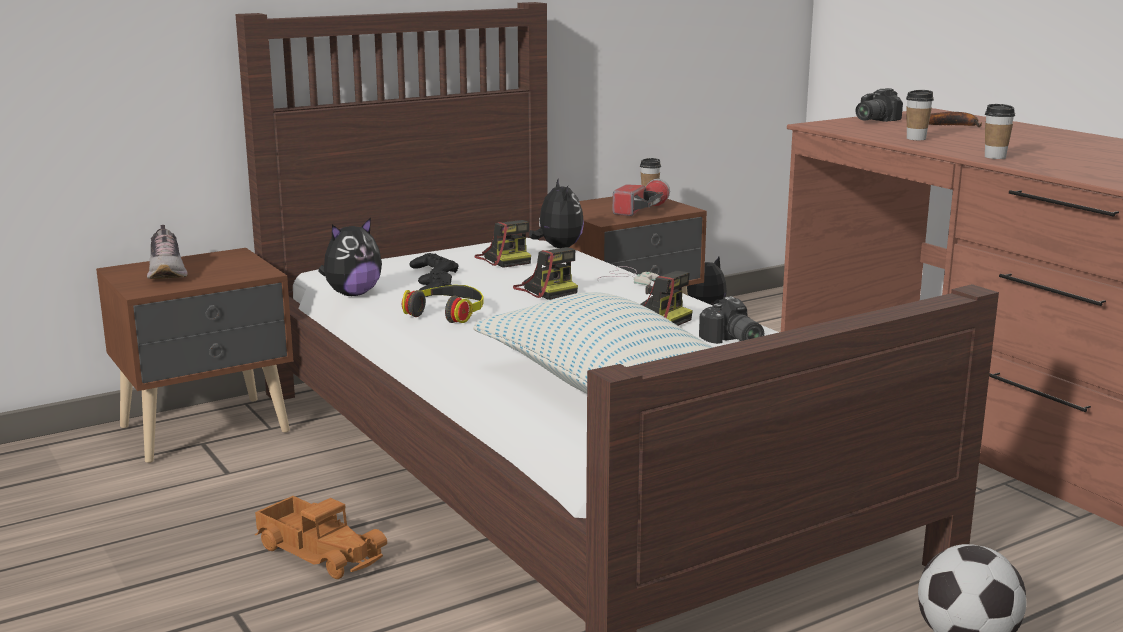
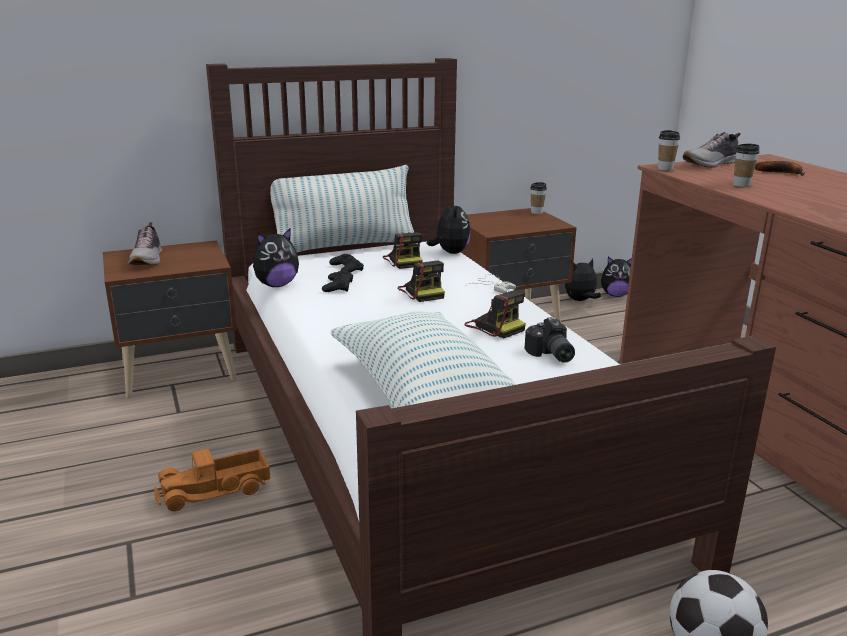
camera: 10 degrees right, 5 degrees up
toy truck [255,496,387,579] -> toy truck turned 105 degrees clockwise [154,449,270,511]
headphones [402,285,484,323] -> none
flashlight [613,179,670,216] -> none
camera [856,88,903,122] -> shoe [682,132,741,168]
cup [985,104,1015,159] -> cup moved to [658,130,680,171]
none -> pillow [270,165,417,253]
none -> plush toy [601,257,632,297]

